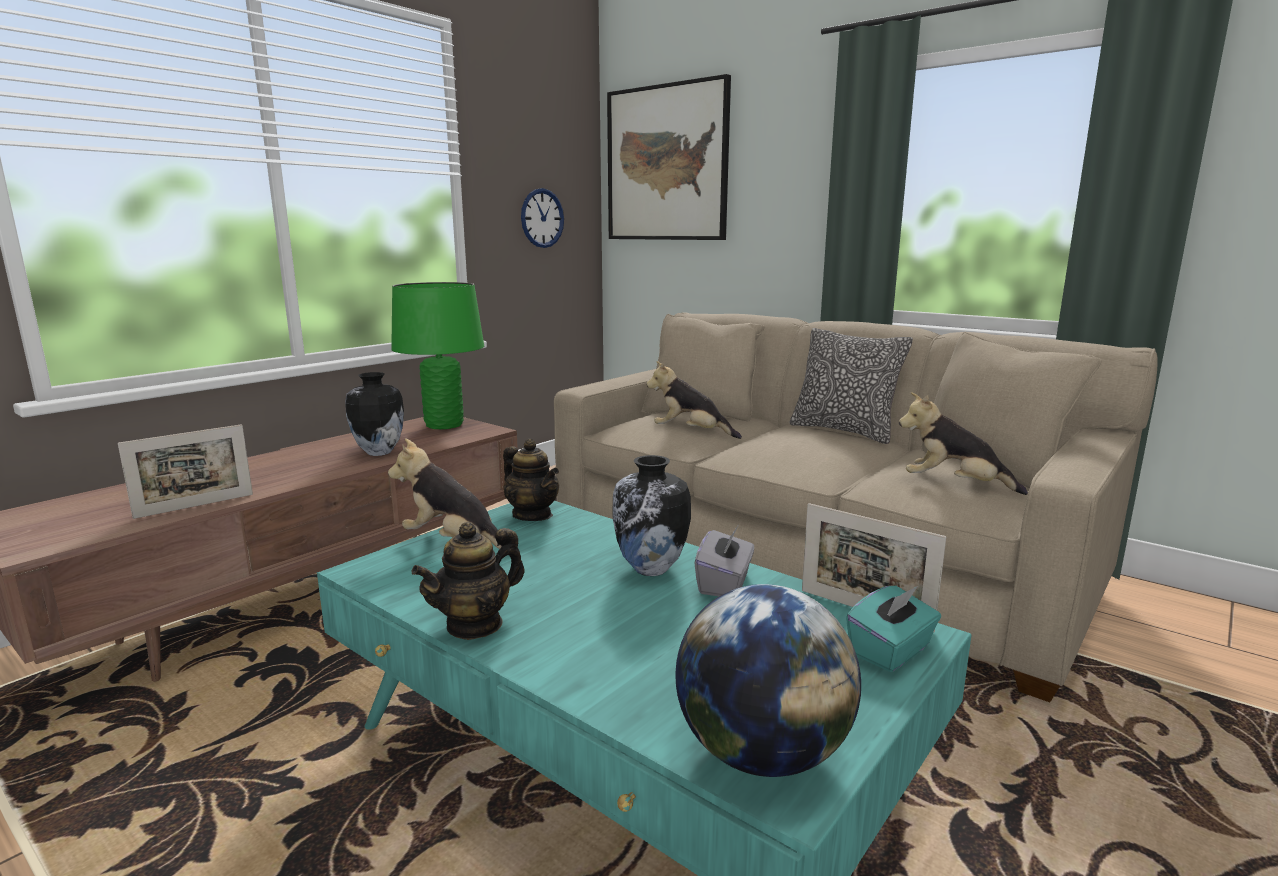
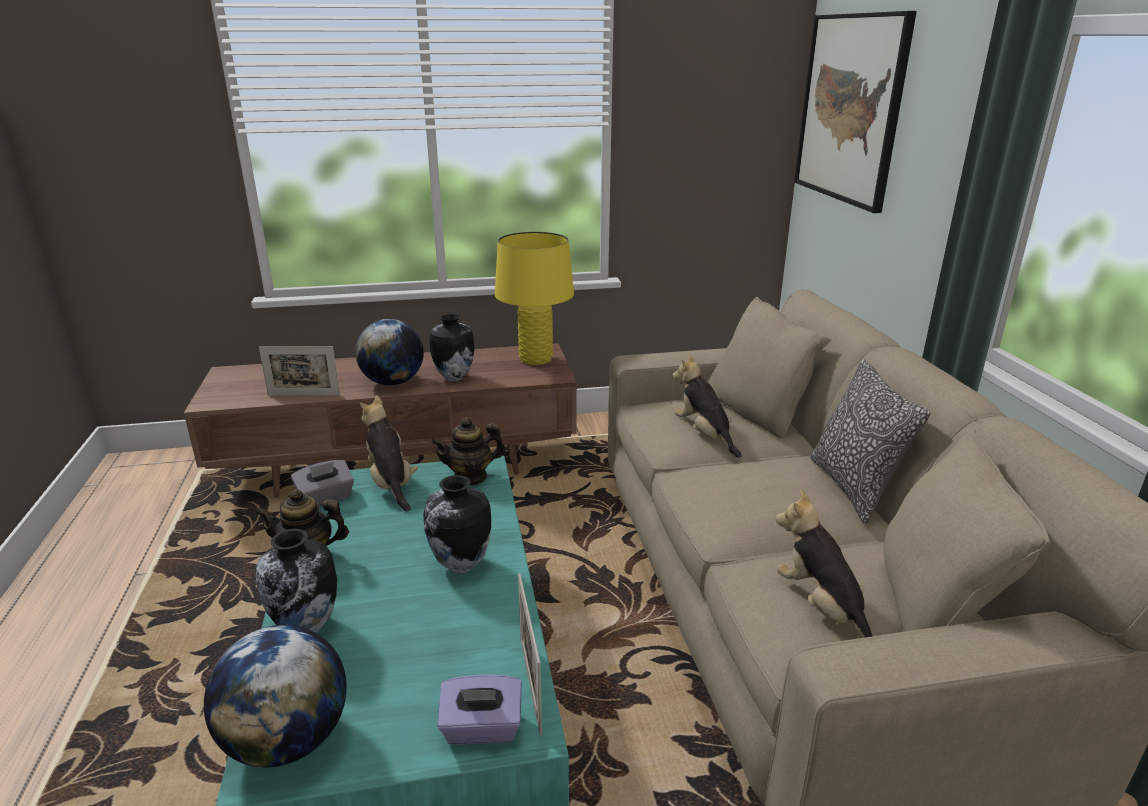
camera: 40 degrees right, 10 degrees up
green table lamp [391,282,484,429] -> yellow table lamp [495,232,574,365]
teapot [503,439,559,521] -> teapot turned 75 degrees clockwise [431,417,505,486]
wall clock [521,188,564,248] -> none
grey tissue box [695,526,754,596] -> grey tissue box moved to [291,460,354,507]
turquoise tissue box [846,585,941,672] -> purple tissue box [437,675,522,745]
none -> vase [255,529,337,633]
none -> globe [355,319,424,386]

